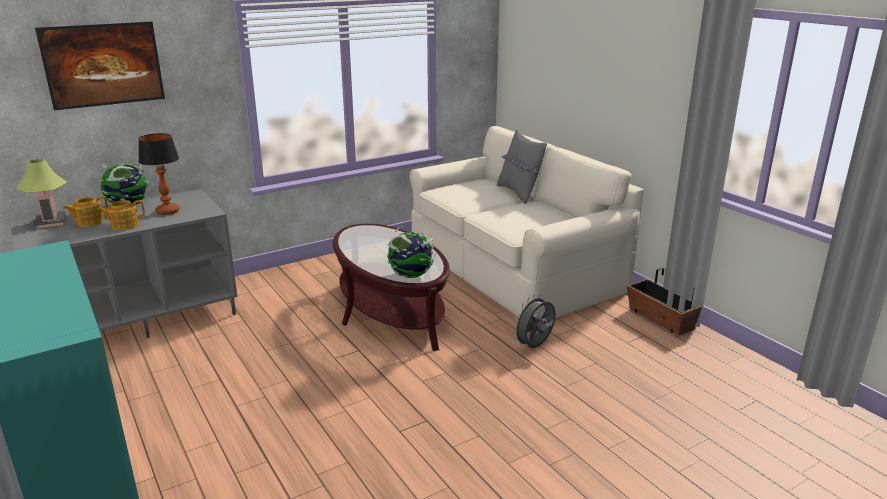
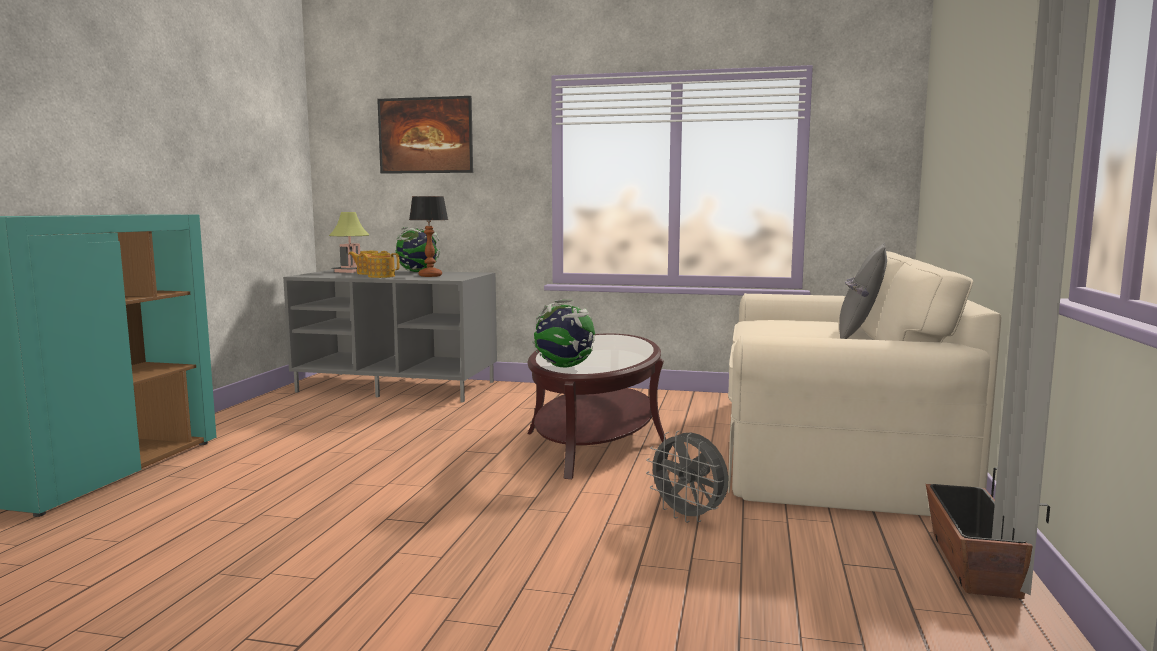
camera: 45 degrees right, 15 degrees down
grey fan [512,295,555,348] -> grey fan turned 135 degrees counterclockwise [646,430,728,523]

